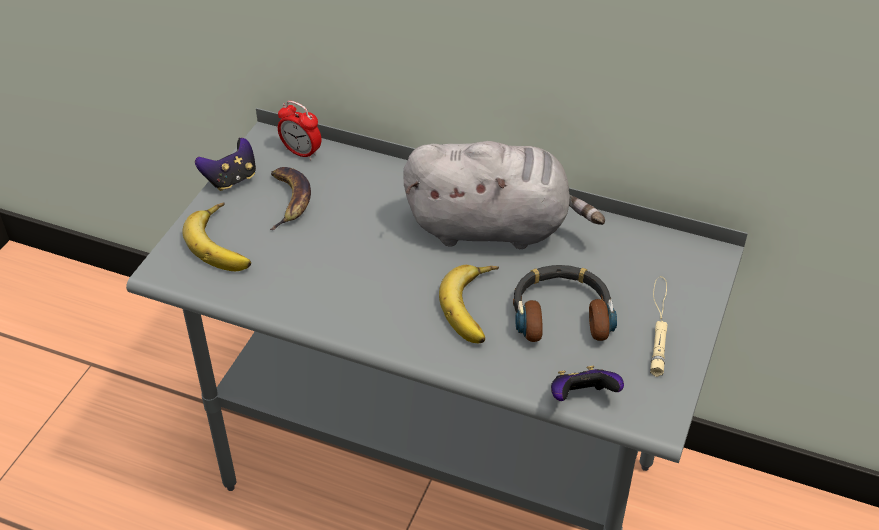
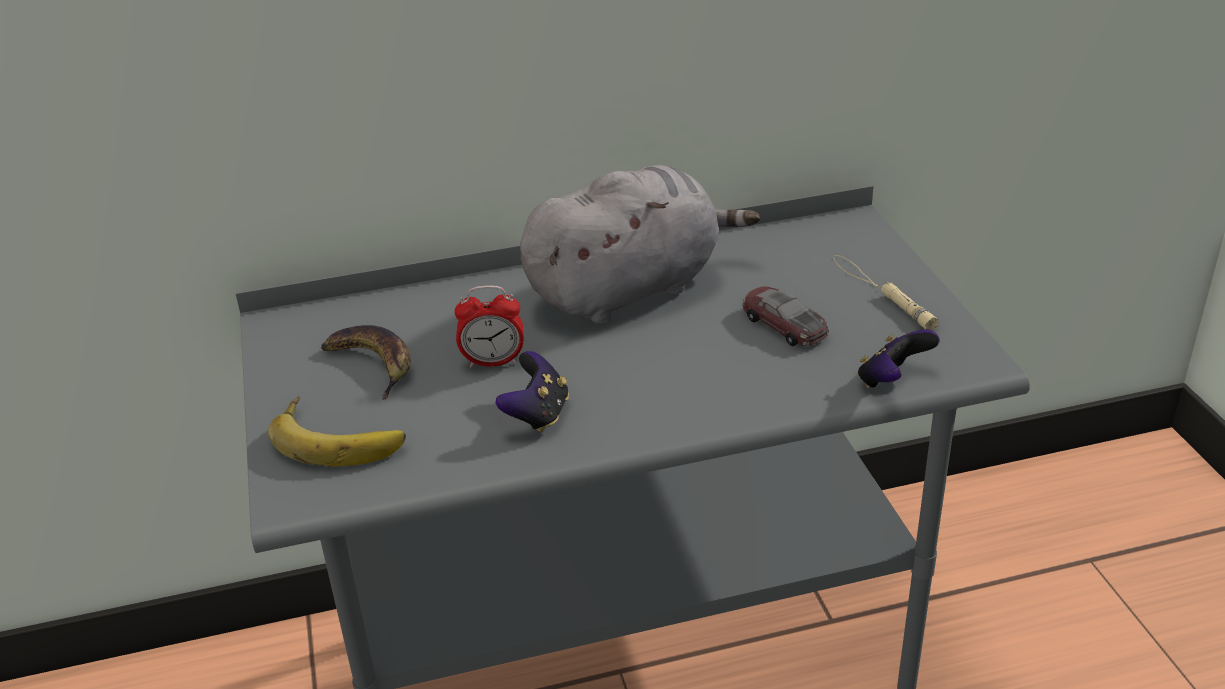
camera: 35 degrees left, 10 degrees down
game controller [195,138,256,191] -> game controller moved to [496,351,569,432]
alarm clock [278,101,322,160] -> alarm clock moved to [454,285,524,367]
banana [439,265,499,343] -> none
headphones [513,265,617,342] -> toy car [743,286,829,346]

